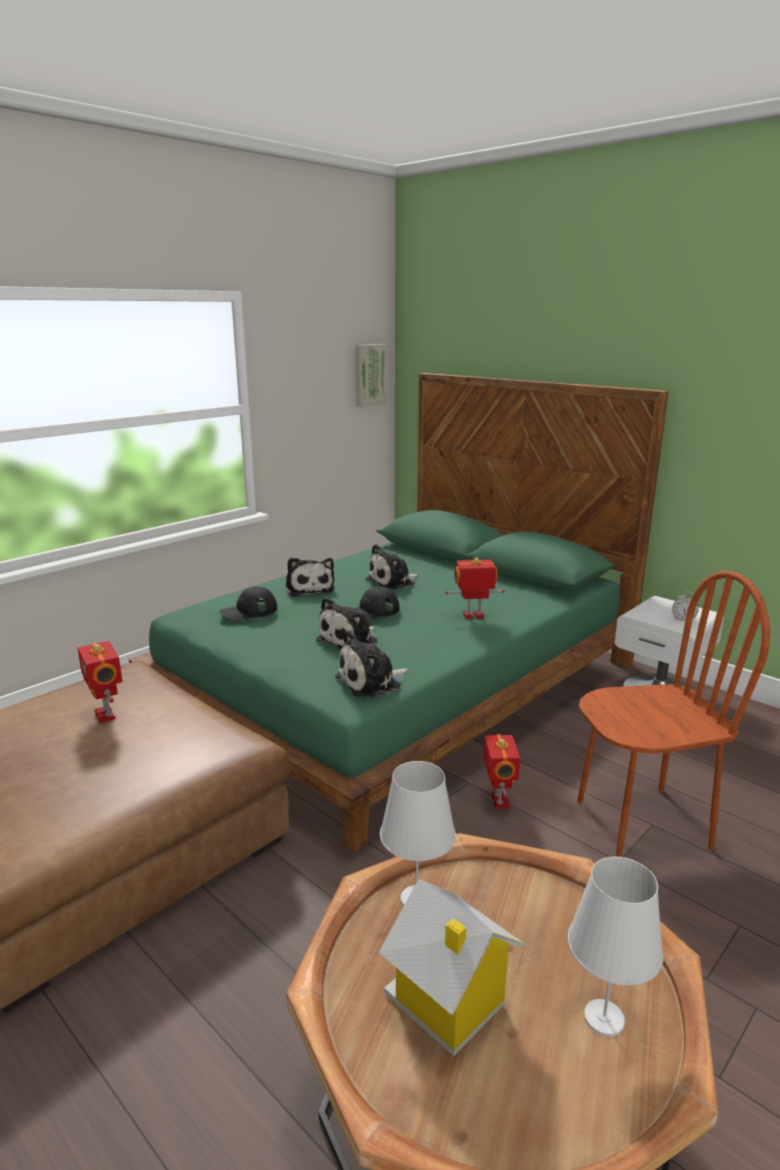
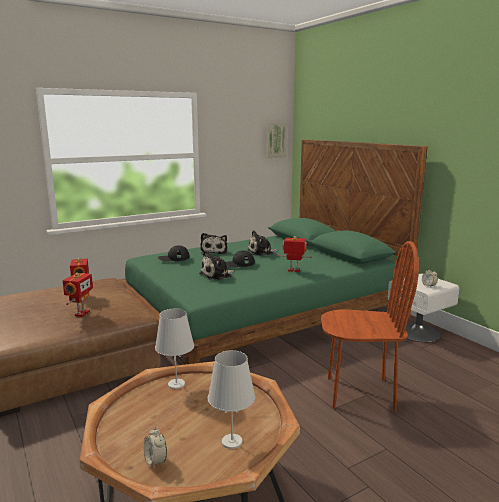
camera: 15 degrees right, 5 degrees down
plush toy [335,630,409,698] -> none
toy house [379,879,524,1056] -> none
toy robot [484,734,520,809] -> toy robot moved to [63,273,93,317]
none -> alarm clock [144,427,167,469]

